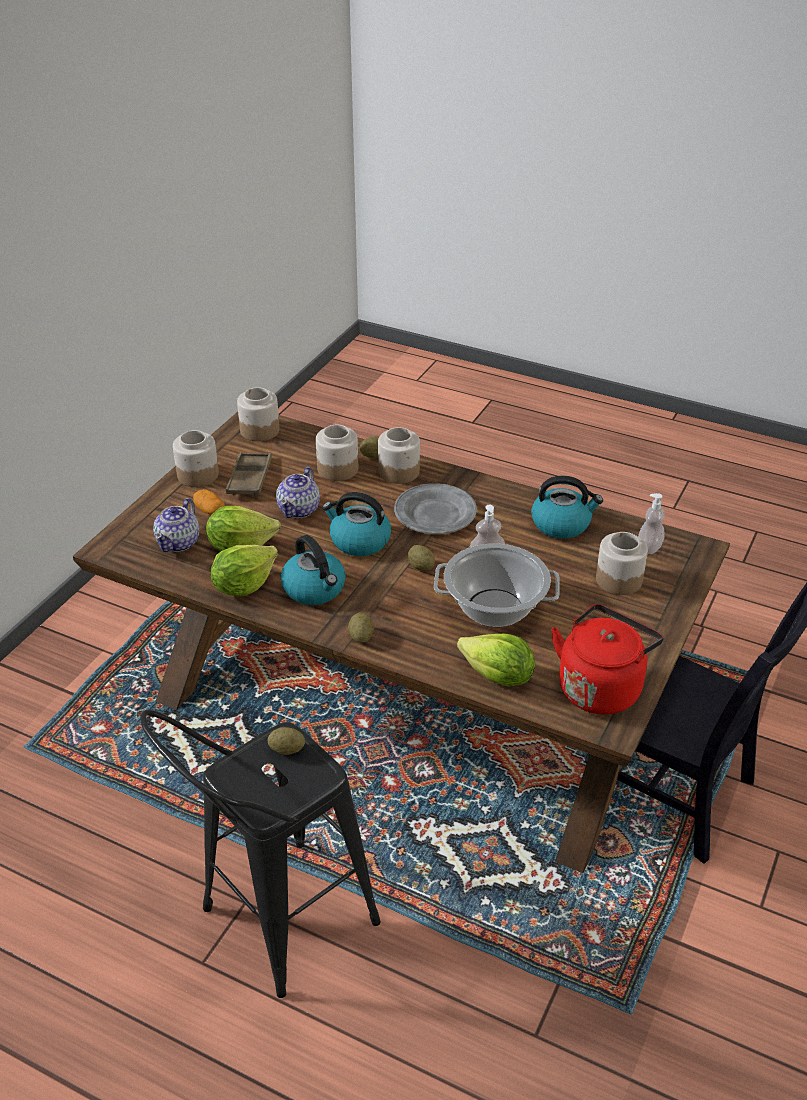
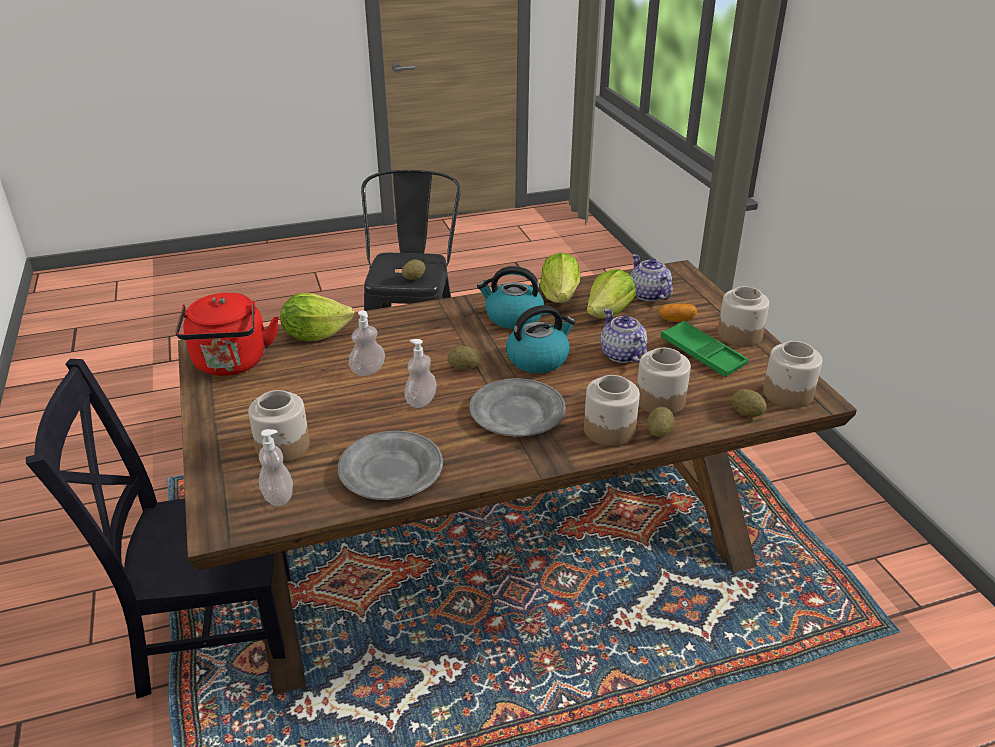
camera: 135 degrees right, 5 degrees down
brown tray [226,452,272,496] -> green tray [661,320,748,377]
potato [348,612,374,642] -> potato moved to [731,389,767,417]
cooking pot [434,544,559,627] -> soap dispenser [349,310,385,376]
kettle [531,476,603,538] -> grey plate [338,431,443,500]

